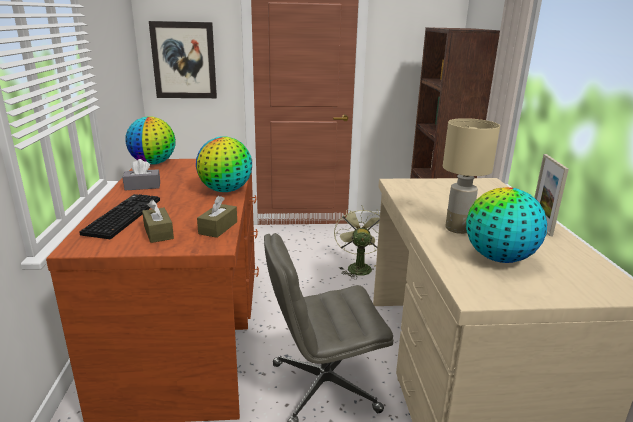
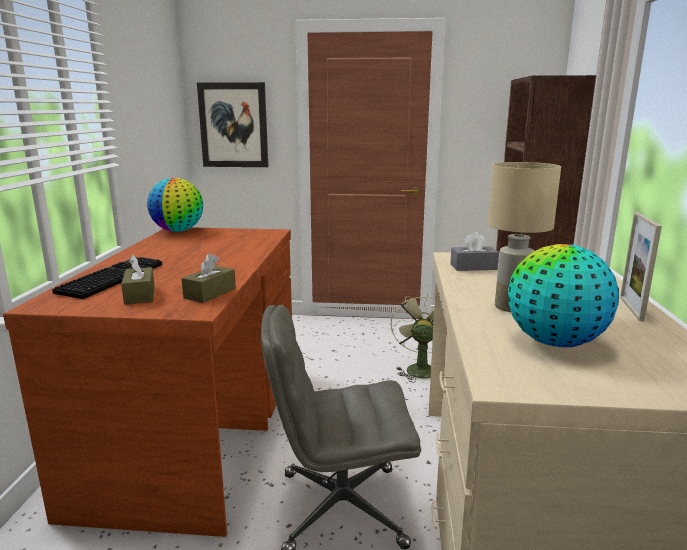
camera: 10 degrees right, 5 degrees down
grey tissue box [123,159,160,191] -> grey tissue box moved to [450,232,499,271]
globe [196,136,252,192] -> none

